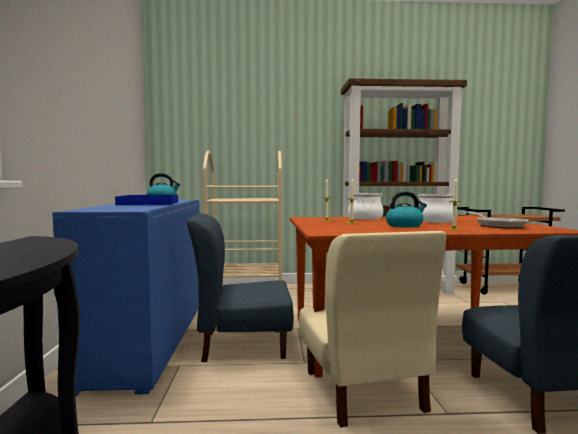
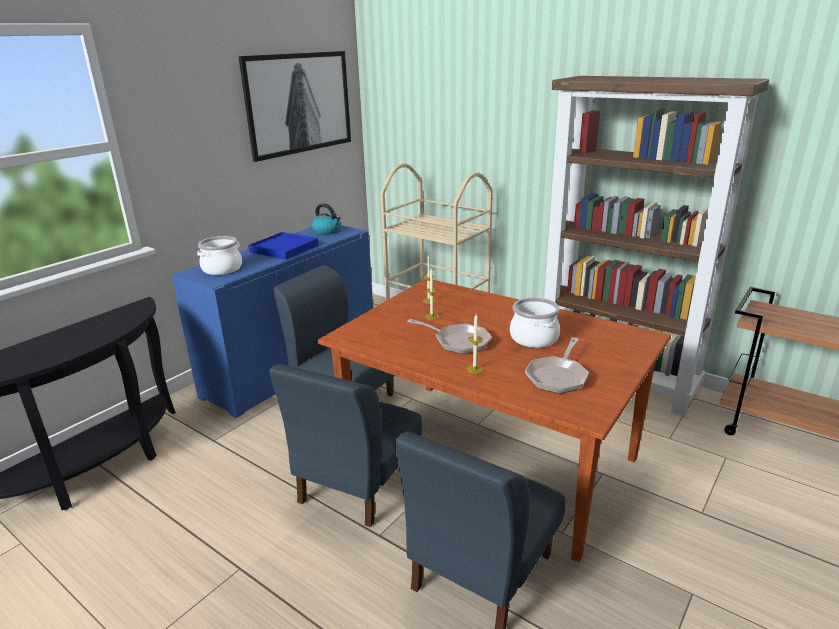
camera: 40 degrees right, 20 degrees up
beige chair [299,231,446,427] -> blue chair [269,364,422,527]
cooking pot [348,193,383,220] -> cooking pot moved to [197,236,242,275]
kettle [386,191,427,227] -> frying pan [407,319,492,354]
none -> picture [238,51,351,162]

